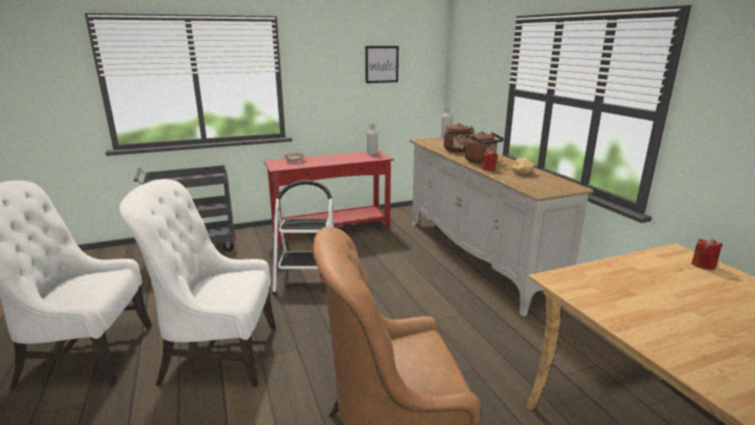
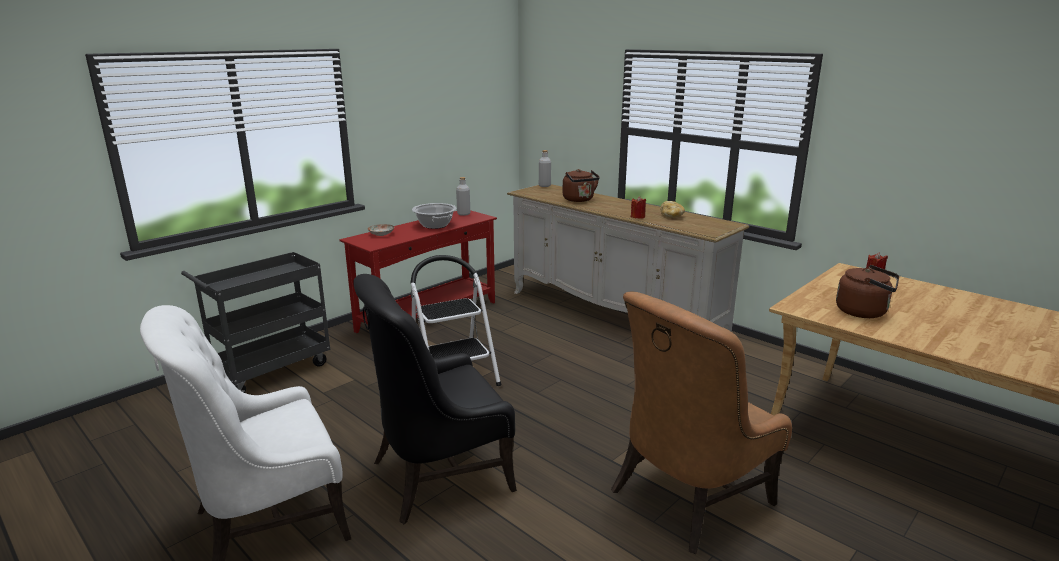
camera: 25 degrees left, 0 degrees up
white chair [119,179,276,387] -> black chair [353,274,517,524]
picture [365,46,399,83] -> none
brown kettle [465,131,504,164] -> brown kettle moved to [836,265,899,318]
none -> cooking pot [412,203,457,229]

